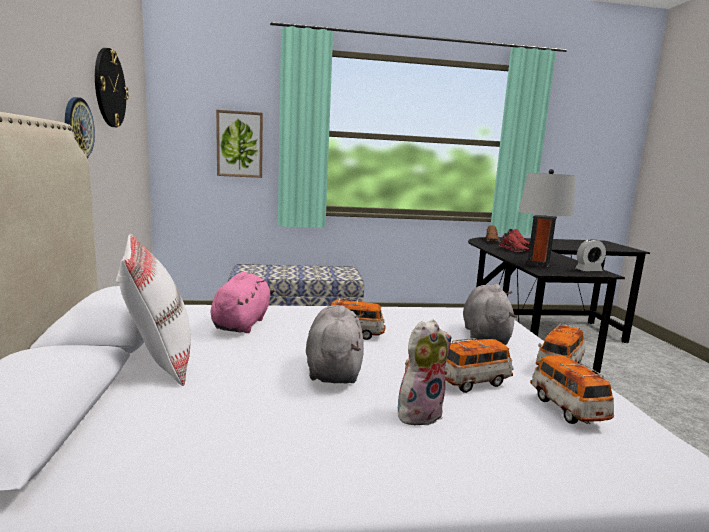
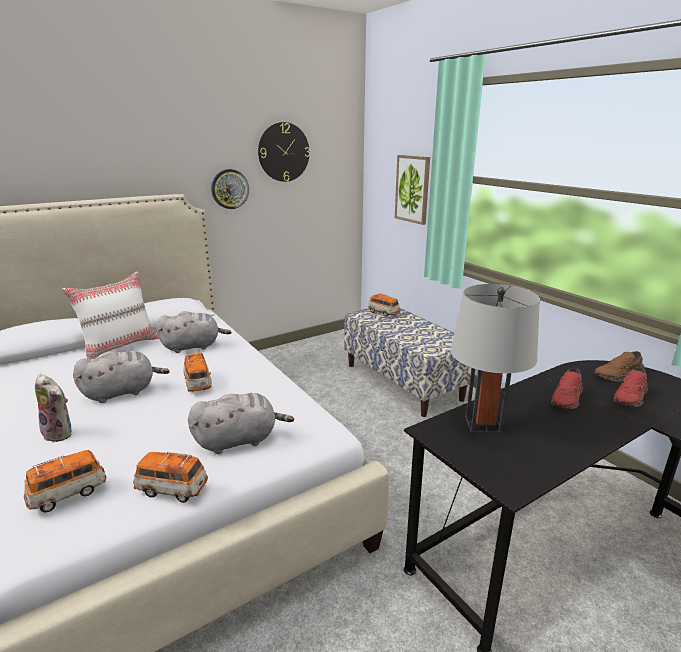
camera: 65 degrees right, 10 degrees up
pink plush toy [210,272,275,333] -> grey plush toy [156,311,231,353]
toy car [445,338,514,393] -> toy car moved to [368,293,400,317]
alarm clock [575,239,606,271] -> none

